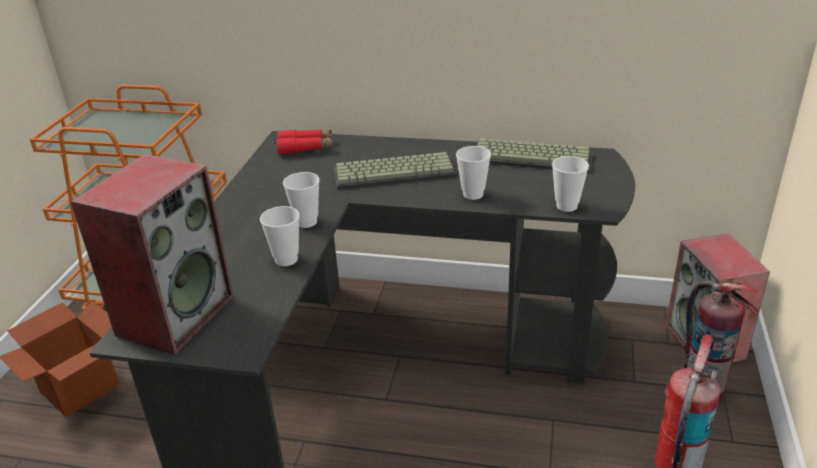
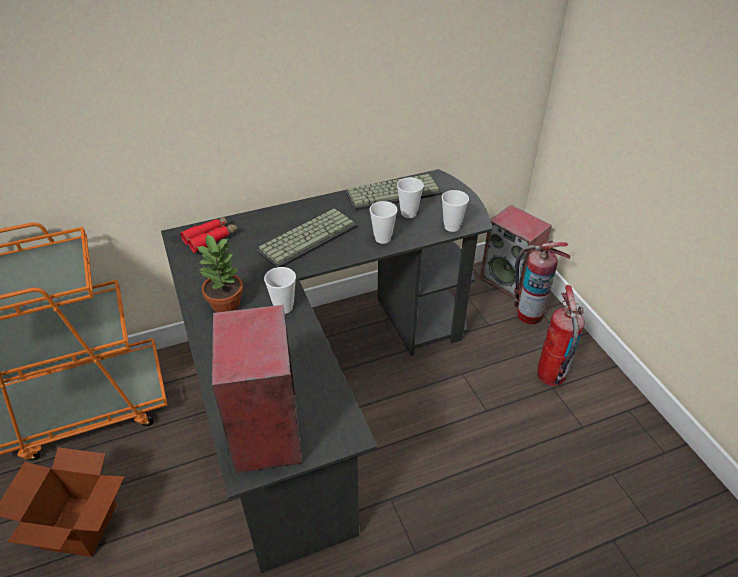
camera: 35 degrees left, 10 degrees up
cup [260,206,300,266] -> cup moved to [397,177,424,218]
none -> potted plant [197,233,243,312]

